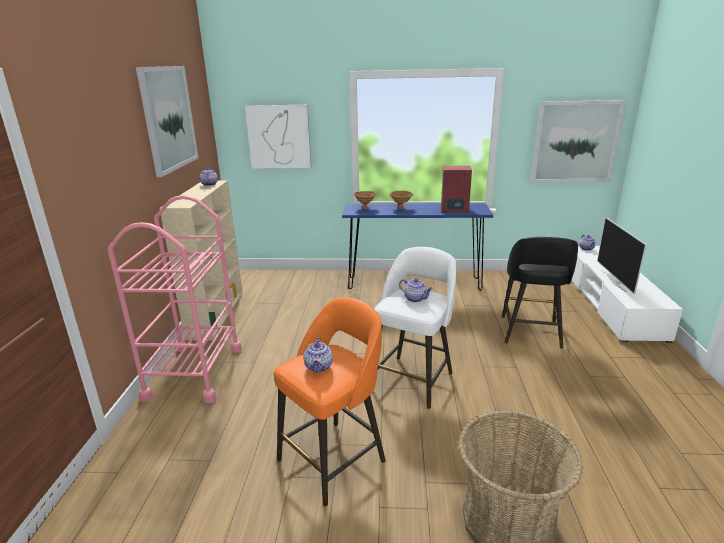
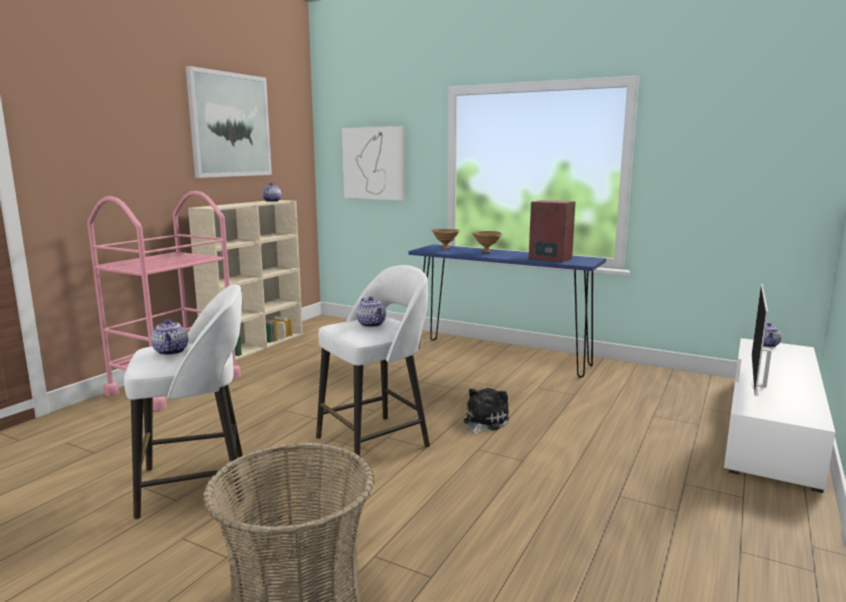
camera: 25 degrees right, 10 degrees down
orange stool [274,297,386,506] -> white stool [124,284,244,519]
teapot [303,337,333,373] -> teapot turned 45 degrees counterclockwise [151,319,188,355]
black stool [502,237,578,349] -> none
picture [531,100,625,182] -> none
none -> plush toy [463,388,509,435]

